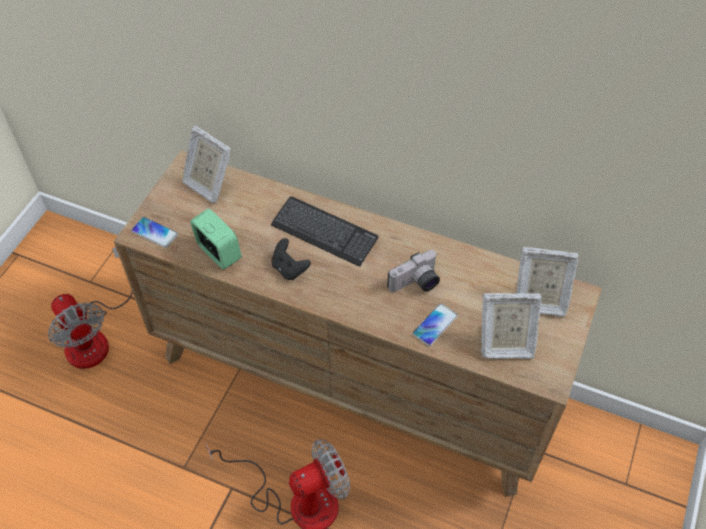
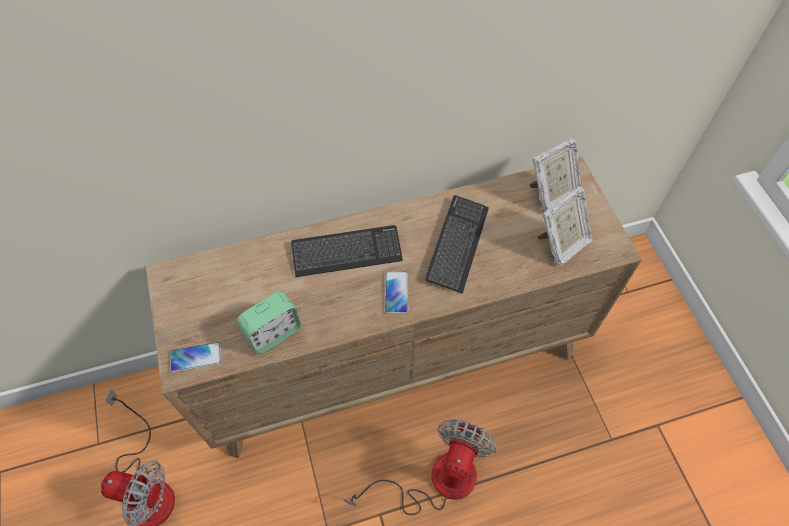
camera: 40 degrees left, 5 degrees up
picture frame [182,126,231,203] -> none
alarm clock [190,208,242,270] -> alarm clock turned 135 degrees clockwise [237,291,301,354]
black game controller [272,238,311,280] -> none
camera [387,250,440,292] -> keyboard [425,195,489,294]
phone [412,303,458,346] -> phone moved to [385,271,408,314]

